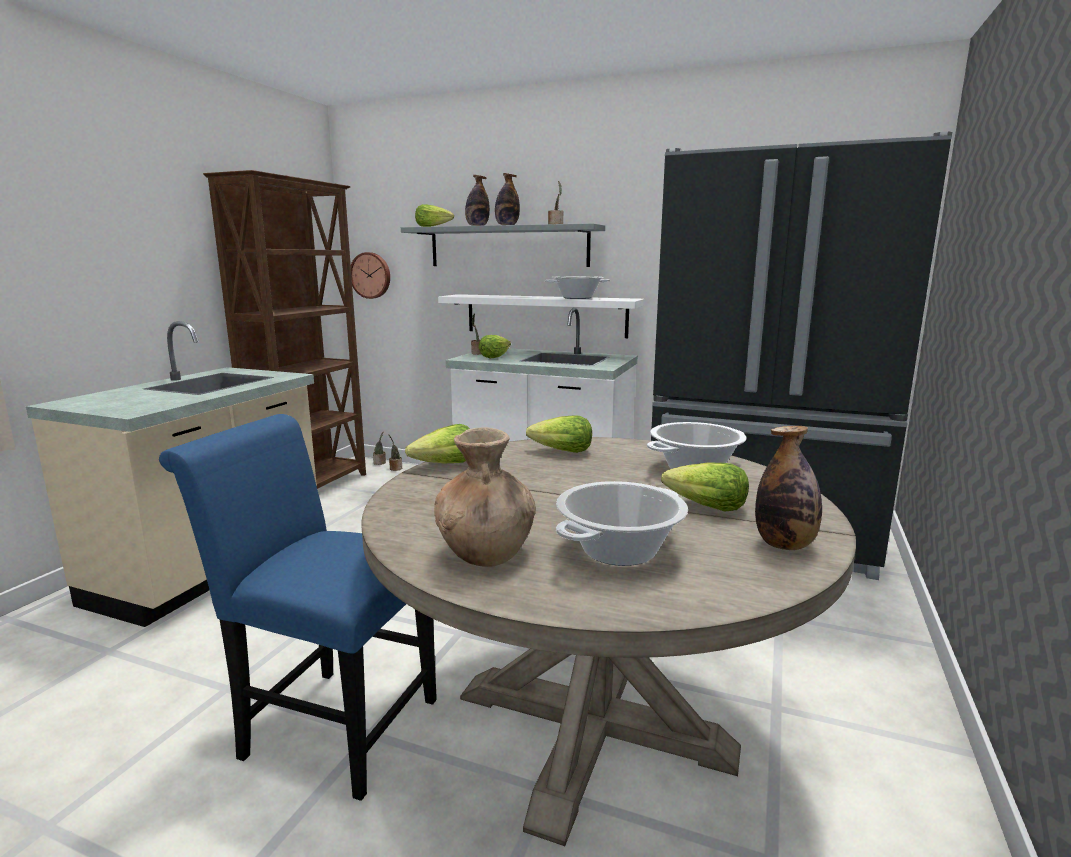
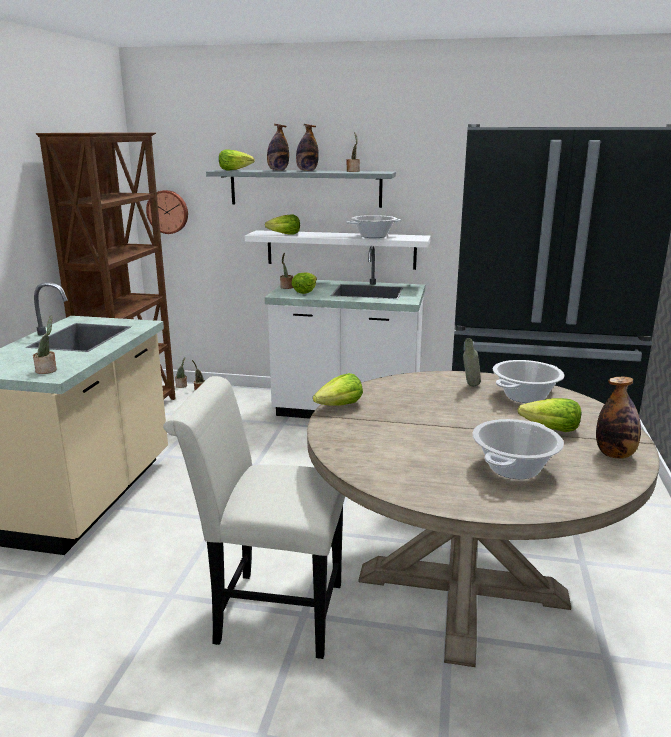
camera: 10 degrees left, 5 degrees up
blue chair [159,414,437,801] -> white chair [163,376,345,659]
brown vase [434,427,536,567] -> none
lettuce [526,415,592,453] -> lettuce moved to [265,215,300,235]
none -> potted plant [33,316,57,374]
none -> grey bottle [463,338,481,386]

